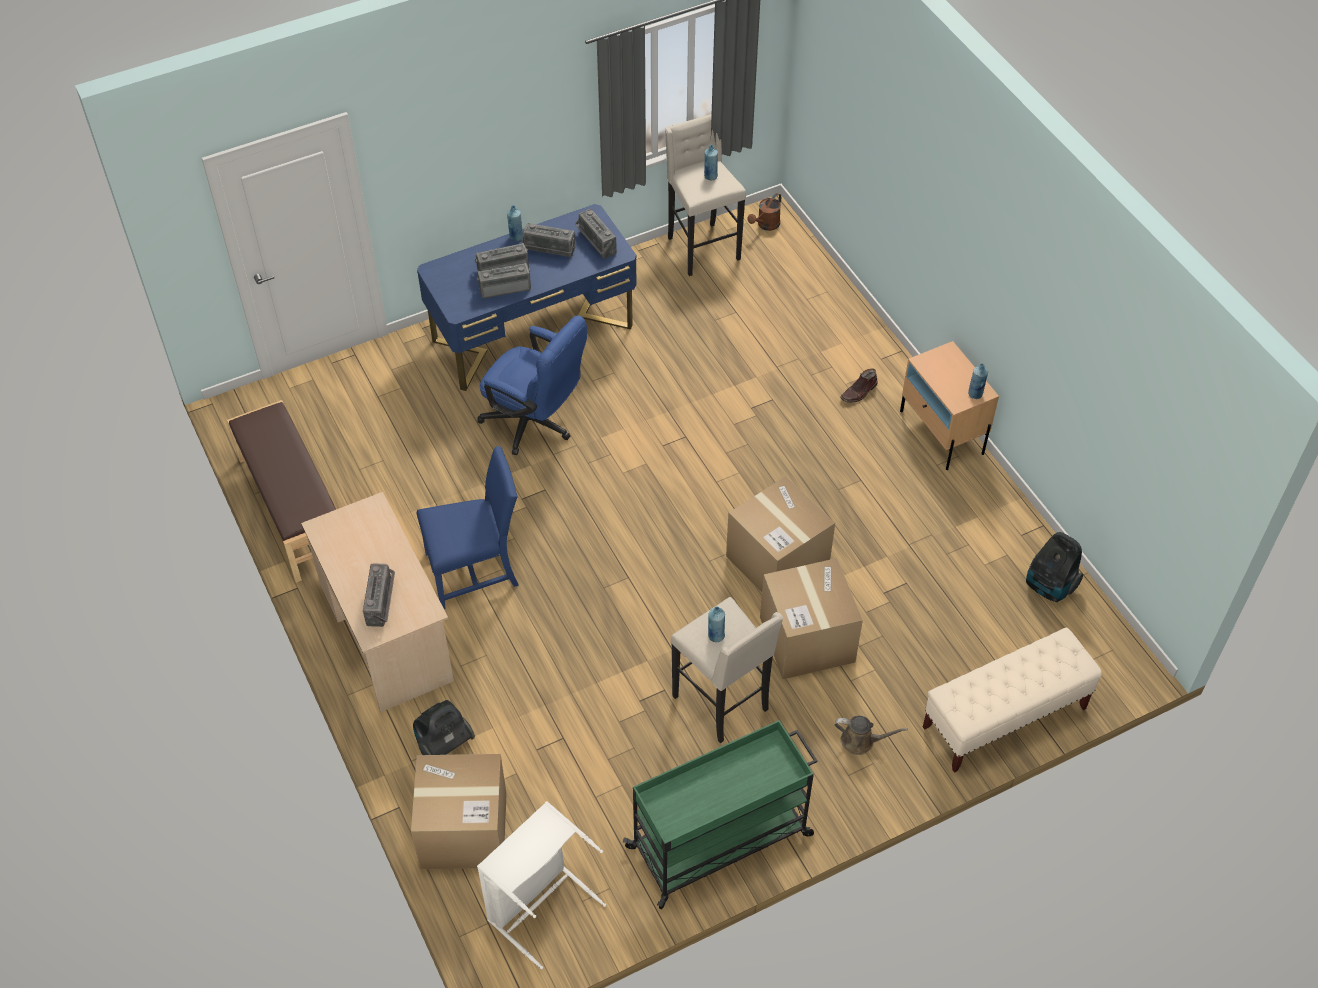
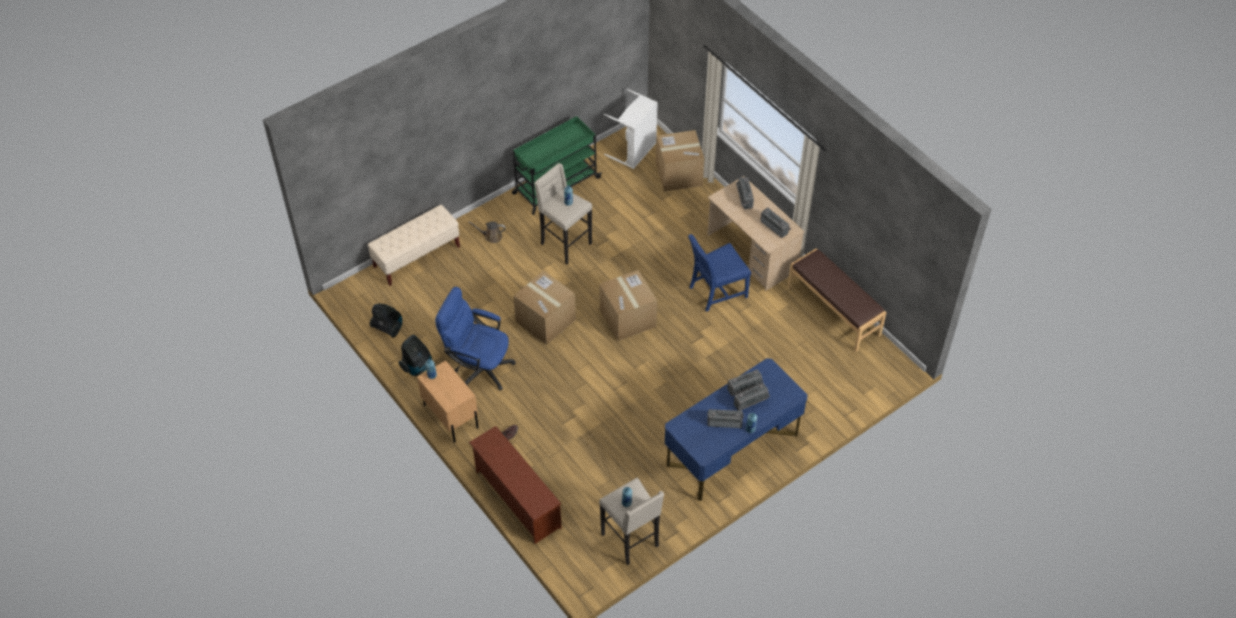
camera: 170 degrees right, 0 degrees up
vacuum cleaner [413,700,475,755] -> vacuum cleaner moved to [398,335,432,376]
blue office chair [477,315,587,455] -> blue office chair moved to [435,287,516,390]
radio [575,209,617,259] -> radio moved to [760,208,791,238]
brown watering can [748,193,781,231] -> none
cardboard box [760,558,863,679] -> cardboard box moved to [599,270,657,341]
none -> brown shoe rack [469,426,562,544]

